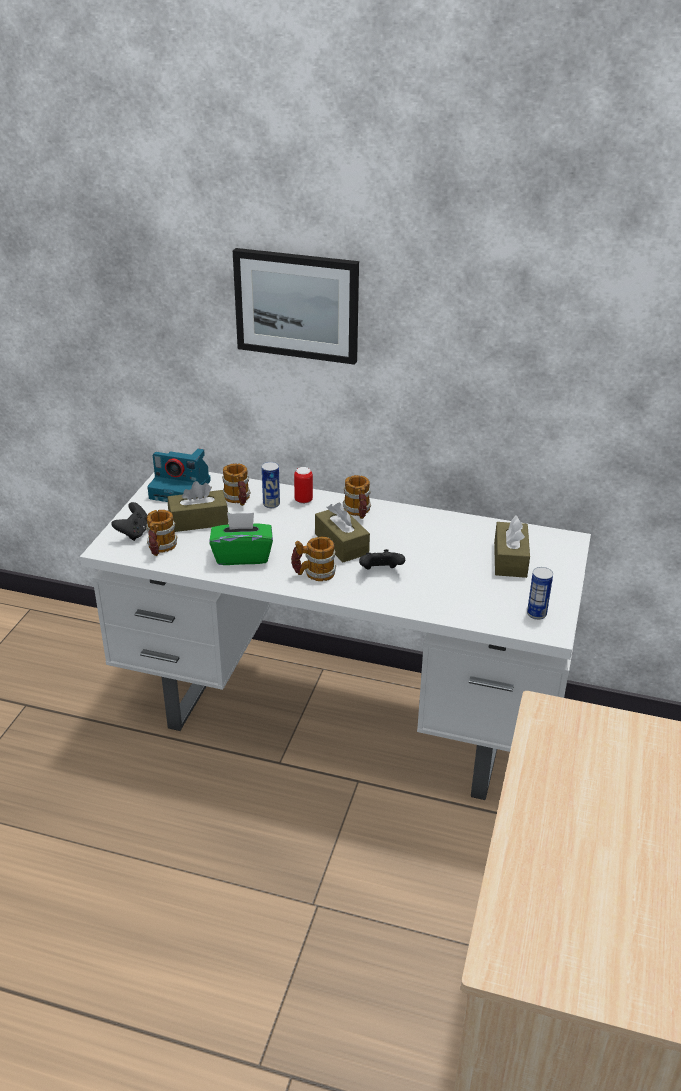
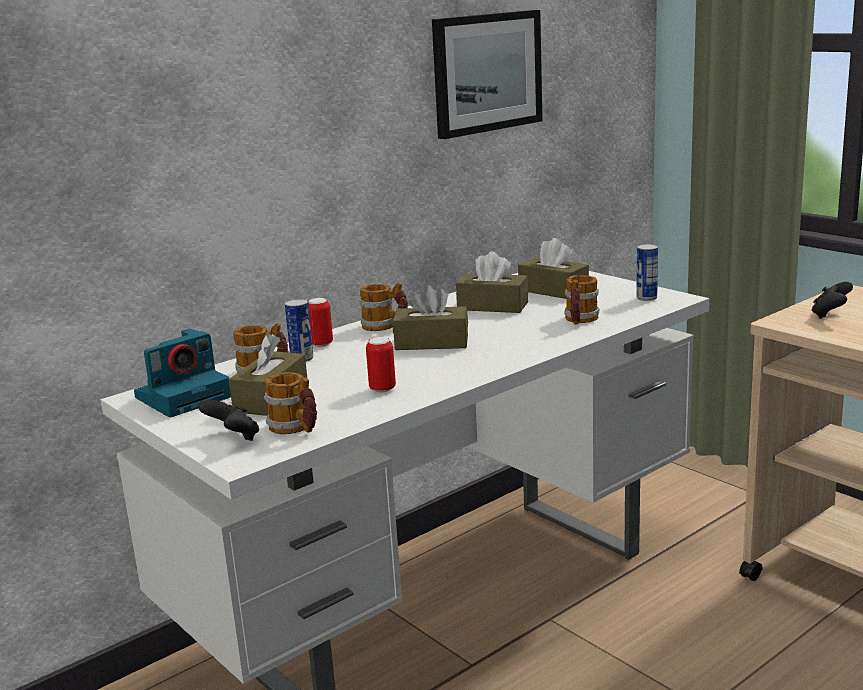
camera: 55 degrees left, 15 degrees down
green tissue box [209,513,273,565] -> can [366,337,396,392]
picture [233,248,359,365] -> picture moved to [432,10,542,139]
mug [291,537,336,581] -> mug moved to [564,275,600,325]
black game controller [359,549,405,569] -> black game controller moved to [812,282,853,319]
none -> brown tissue box [456,252,528,313]

